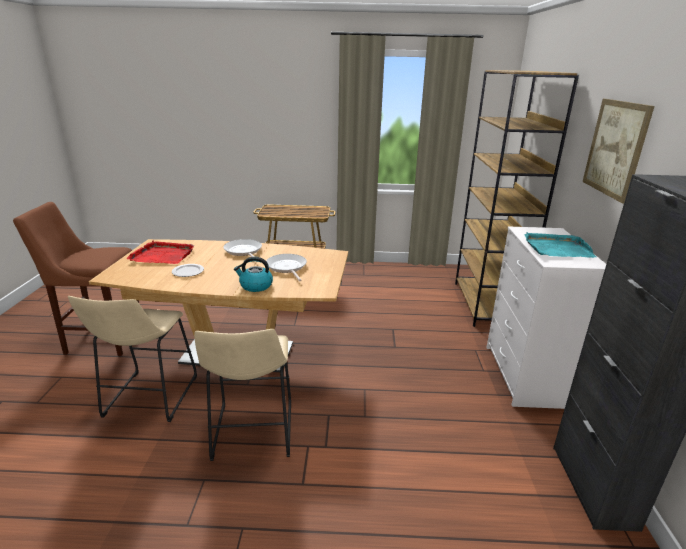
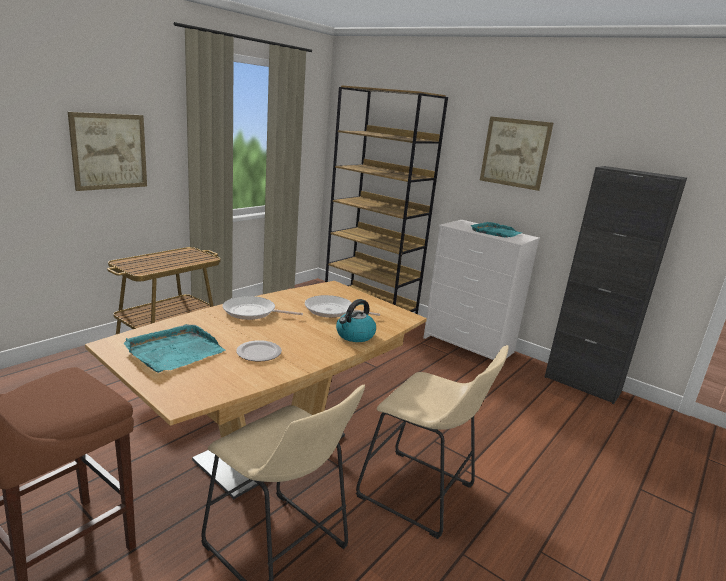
camera: 55 degrees left, 5 degrees down
red tray [126,241,194,264] -> turquoise tray [123,324,225,373]
none -> picture [68,112,147,191]

